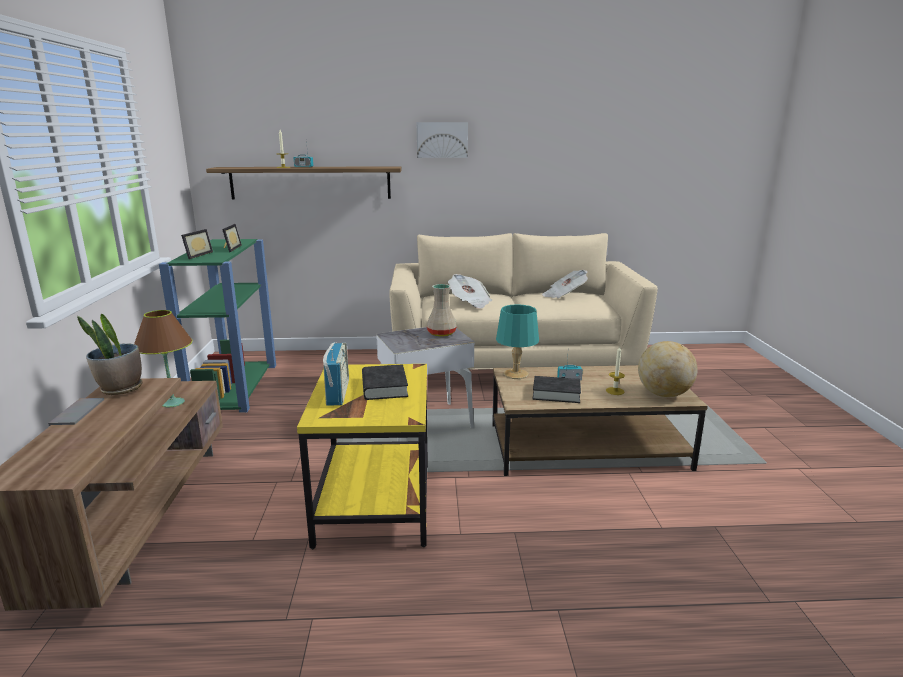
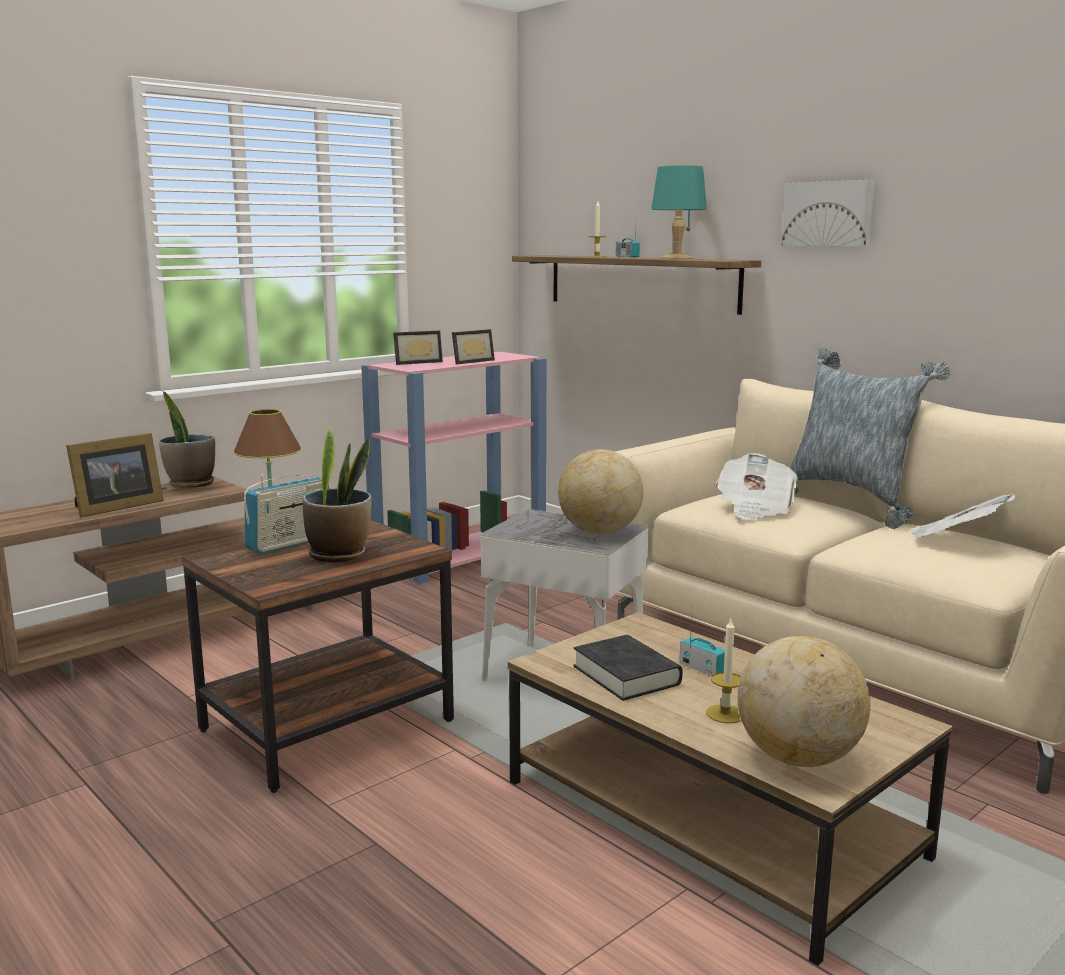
camera: 50 degrees right, 5 degrees down
green bookcase [159,239,276,413] -> pink bookcase [361,352,546,584]
yellow side table [297,364,428,550] -> brown side table [182,520,454,793]
black book [362,364,408,400] -> potted plant [302,426,372,562]
beige vase [427,284,457,337] -> globe [558,449,643,535]
turquoise table lamp [496,304,539,379] -> turquoise table lamp moved to [651,165,707,259]
none -> picture frame [66,433,164,518]
none -> pillow [790,347,951,529]

